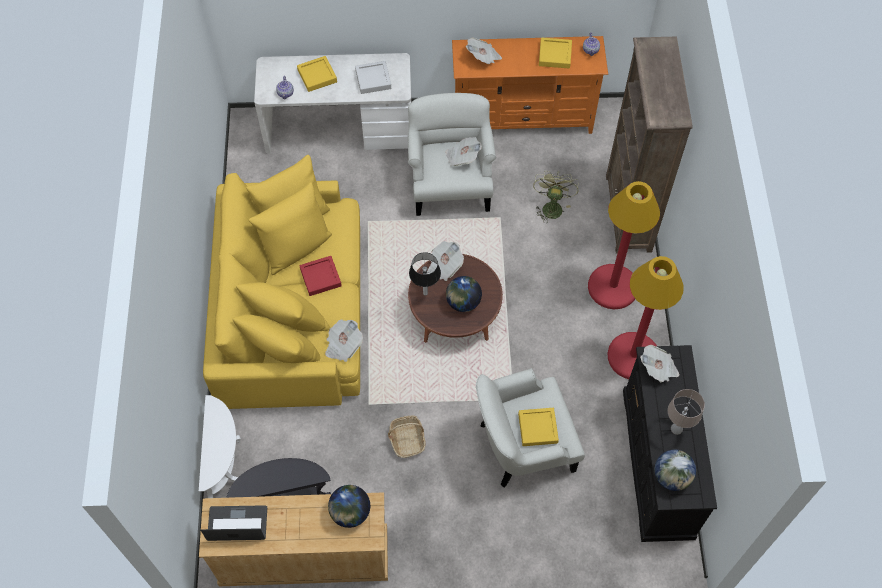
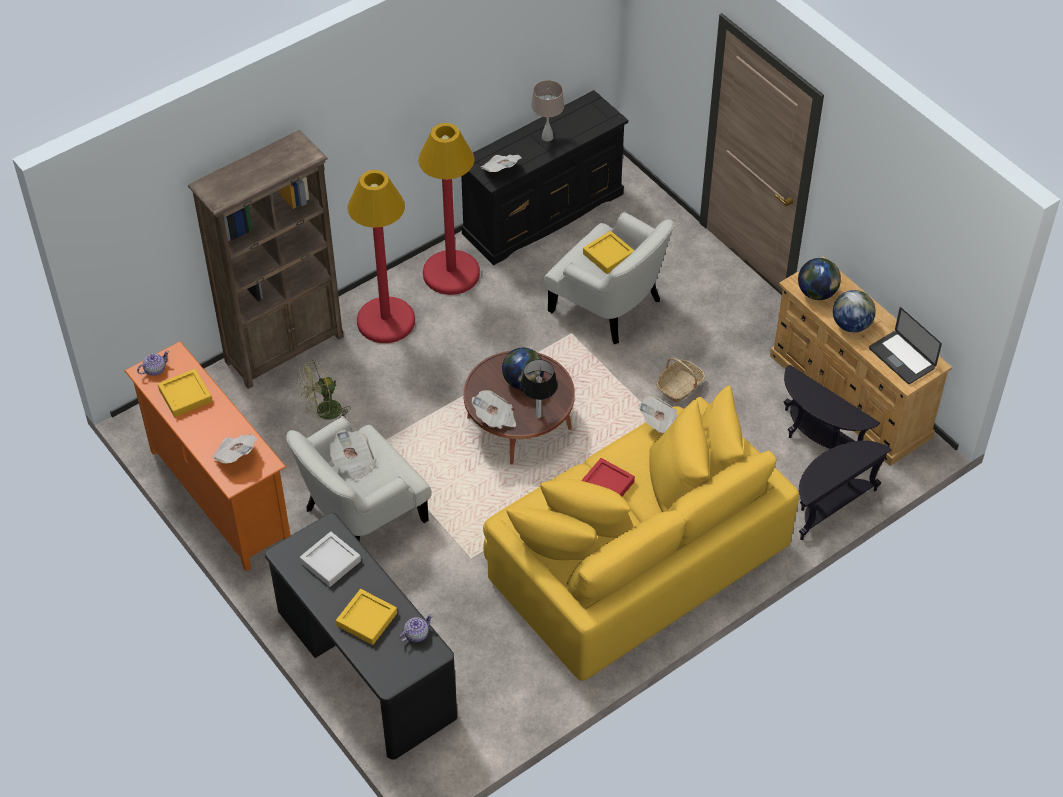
camera: 125 degrees left, 10 degrees down
white side table [199,395,241,498] -> black side table [799,441,892,540]
white desk [254,53,411,154] -> black desk [265,513,457,760]
globe [654,449,696,491] -> globe moved to [833,290,876,333]

